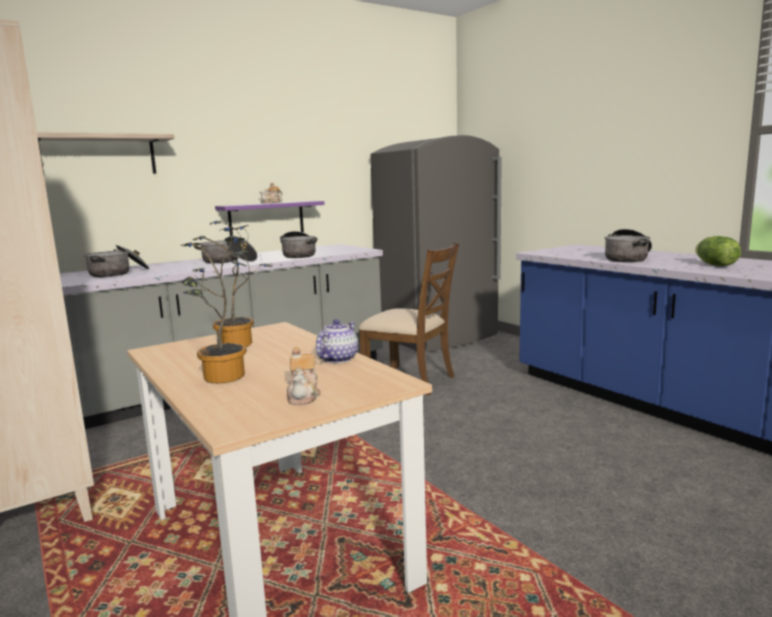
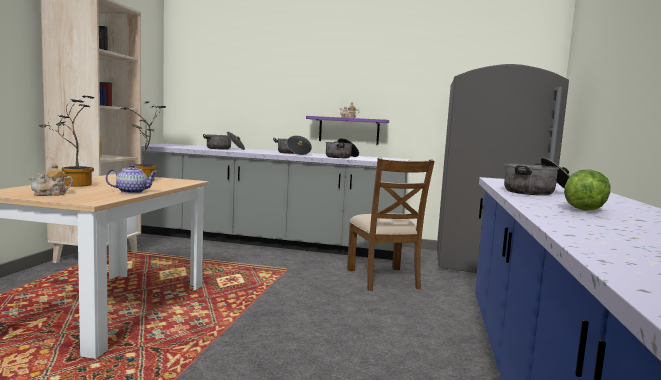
camera: 45 degrees right, 5 degrees down
shelf [37,132,174,174] -> none

